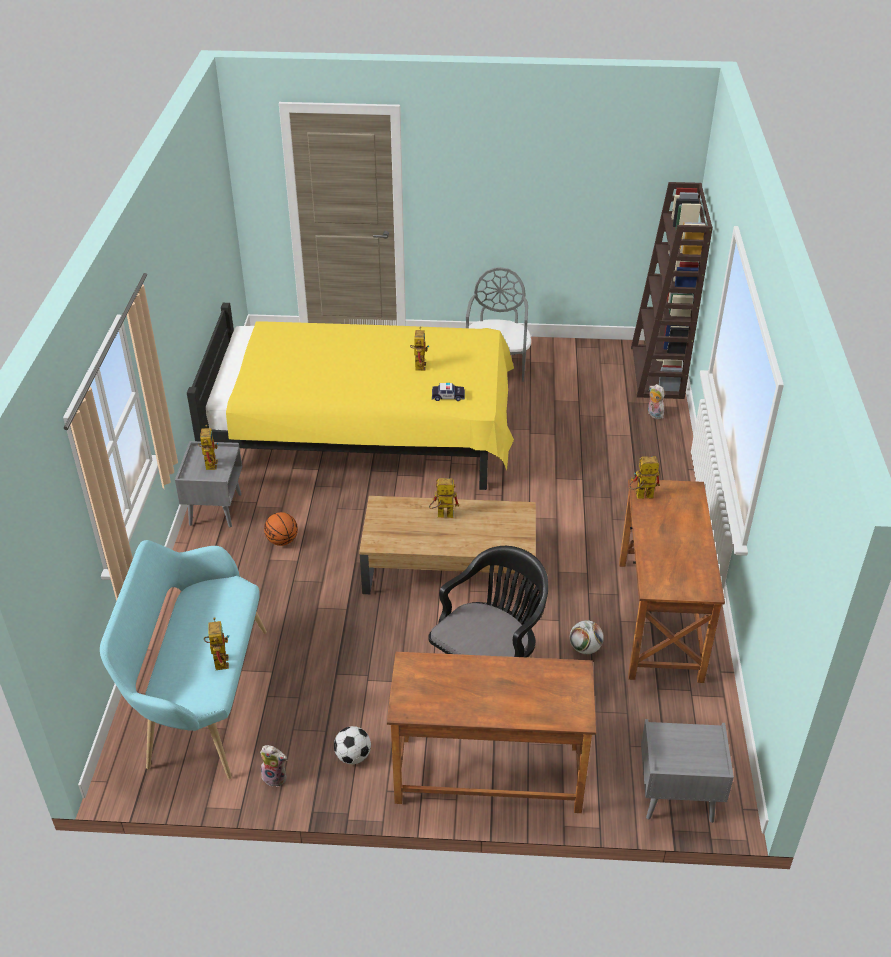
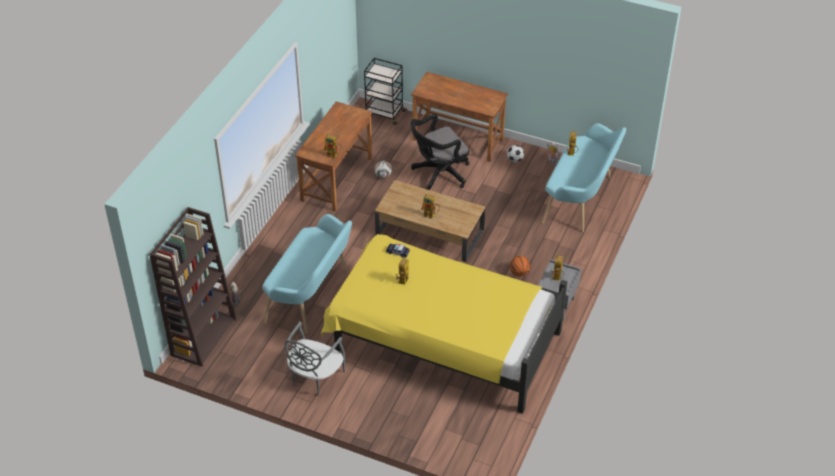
camera: 160 degrees left, 5 degrees up
grey nightstand [641,719,734,823] -> black cart [364,58,407,125]
none -> turquoise bench [262,214,352,333]

